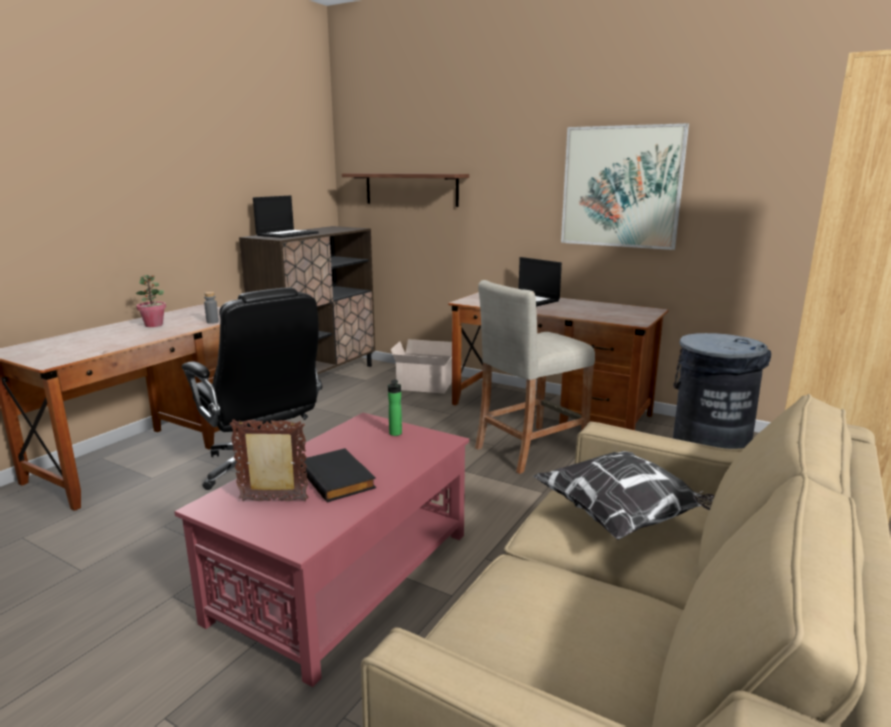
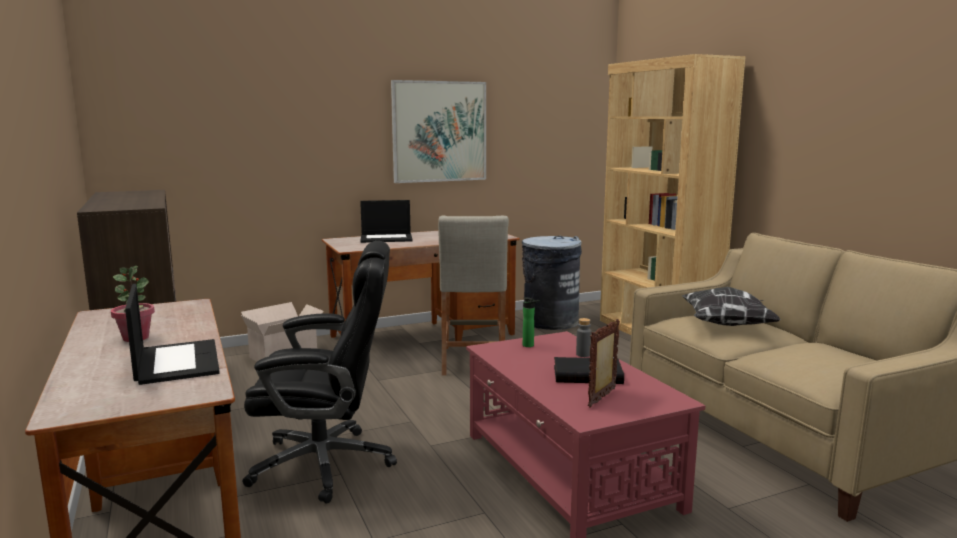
camera: 55 degrees left, 5 degrees down
grey bottle [204,292,219,324] -> grey bottle moved to [576,318,591,357]
laptop [253,196,319,238] -> laptop moved to [125,284,220,385]
shelf [342,173,469,207] -> none

